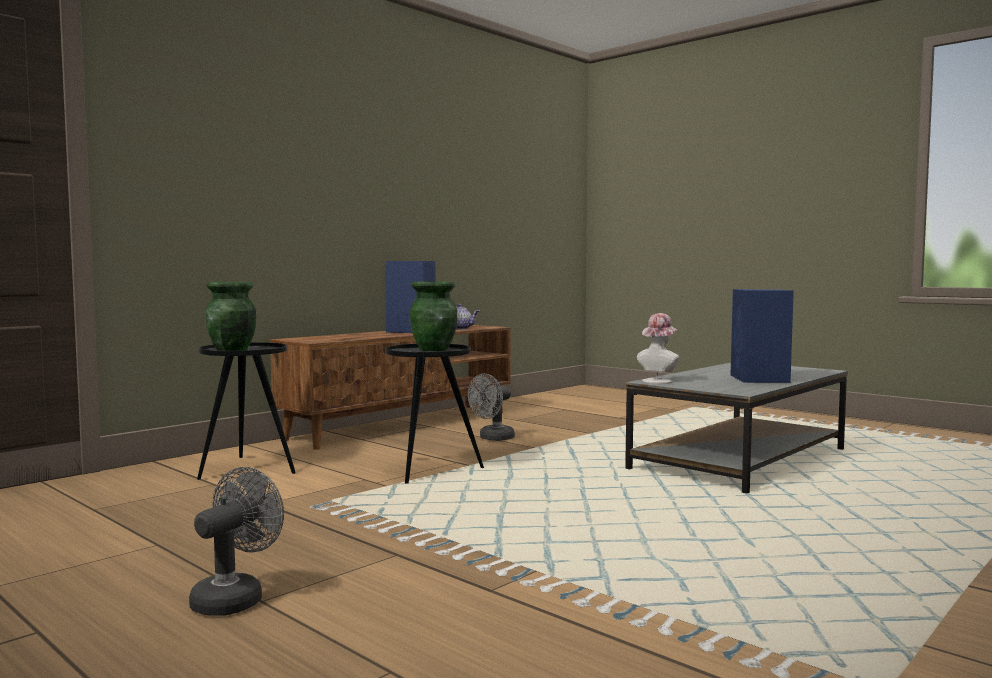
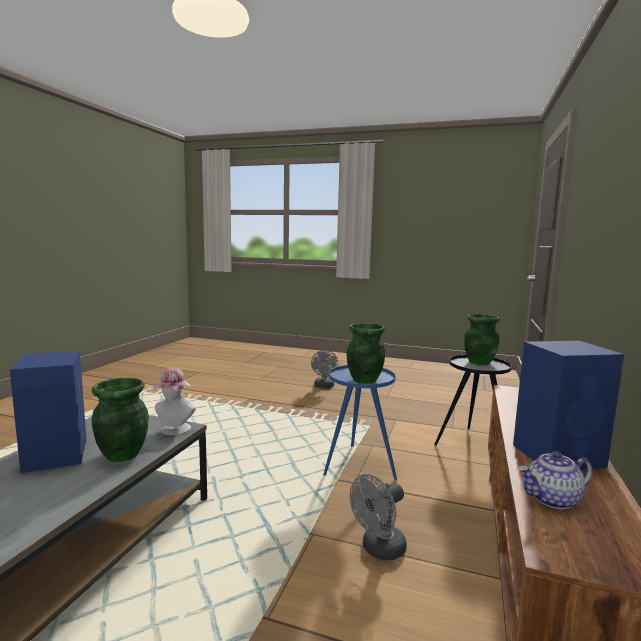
camera: 155 degrees right, 5 degrees up
black side table [385,344,484,484] -> blue side table [323,365,397,480]
grey fan [468,373,515,441] -> grey fan turned 150 degrees counterclockwise [350,474,407,560]
none -> green vase [92,378,149,462]

